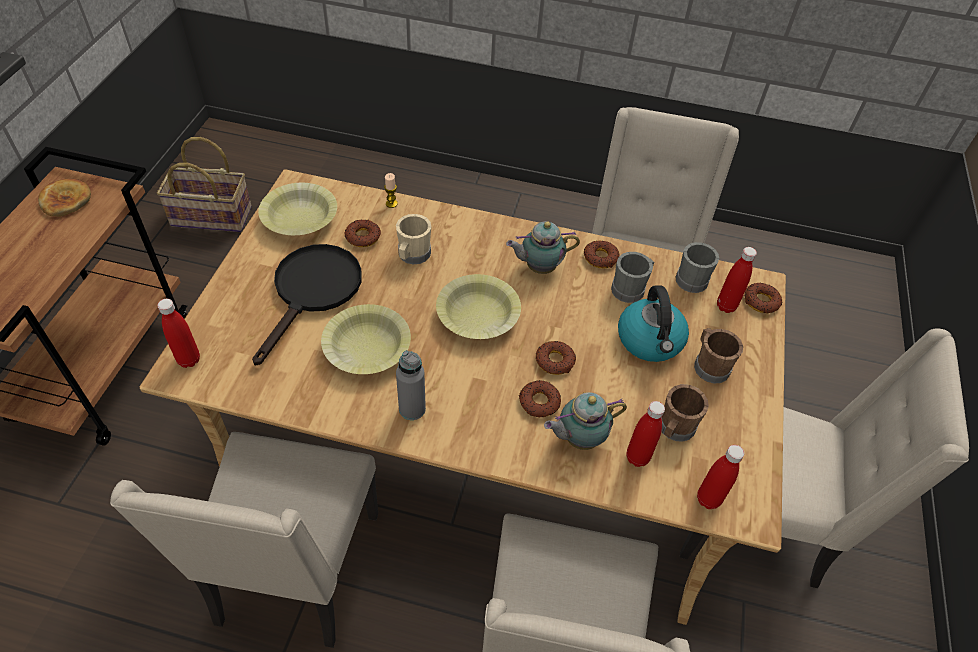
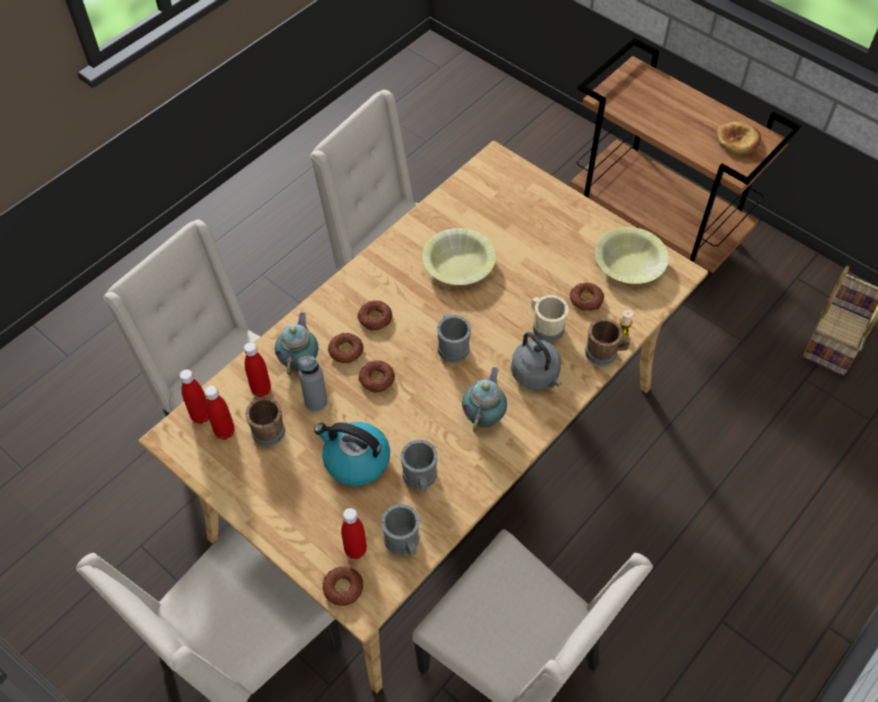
camera: 120 degrees right, 5 degrees up
red bottle [157,299,200,368] -> red bottle moved to [204,386,235,440]
black frying pan [252,244,362,366] -> none
grey bottle [396,350,426,420] -> grey bottle moved to [298,355,328,412]
yellow bowl [436,274,521,339] -> grey mug [437,314,471,363]
donut [584,241,620,268] -> donut moved to [357,301,392,330]
brown mug [694,328,743,383] -> brown mug moved to [585,318,630,366]
none -> grey kettle [511,332,562,390]

